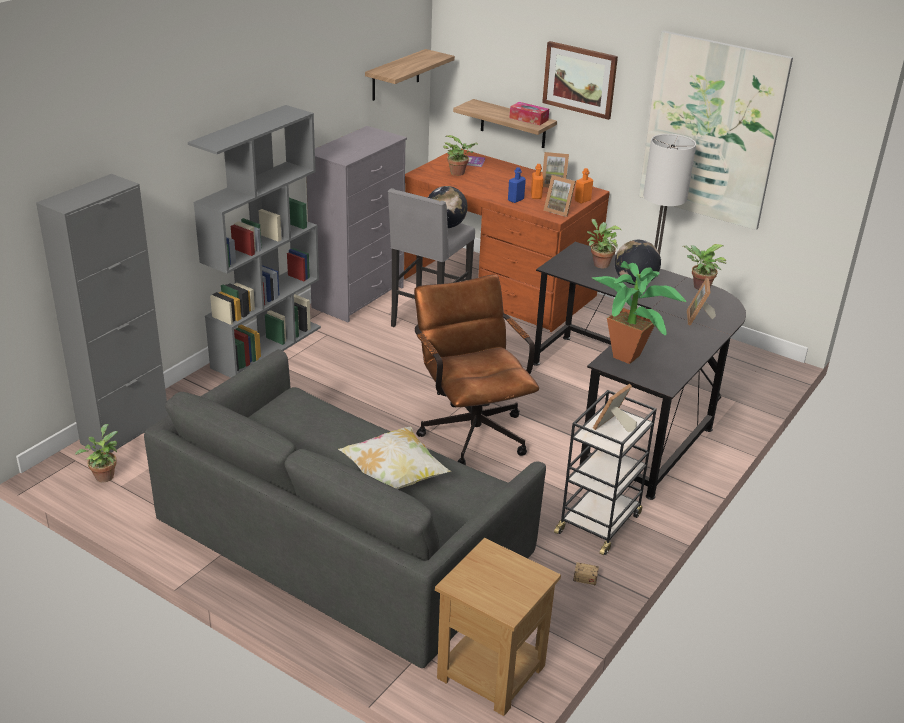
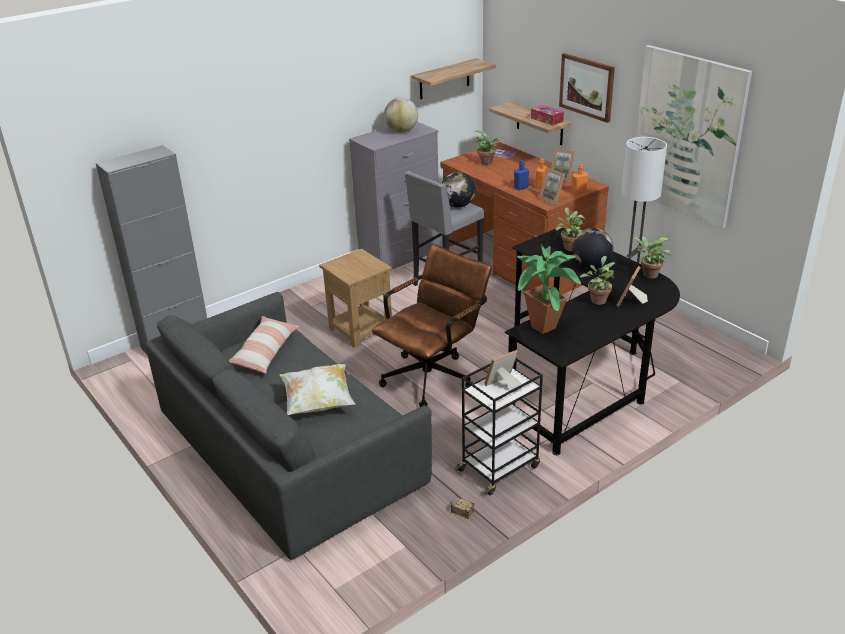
camera: 20 degrees right, 0 degrees up
potted plant [75,424,118,483] -> potted plant moved to [580,256,615,305]
grey bookcase [188,105,321,378] -> none
brown office chair [414,275,539,465] -> brown office chair turned 45 degrees clockwise [372,244,491,407]
brown side table [435,538,561,716] -> brown side table moved to [319,249,392,348]
none -> pillow [229,316,299,374]
none -> globe [384,97,418,132]

